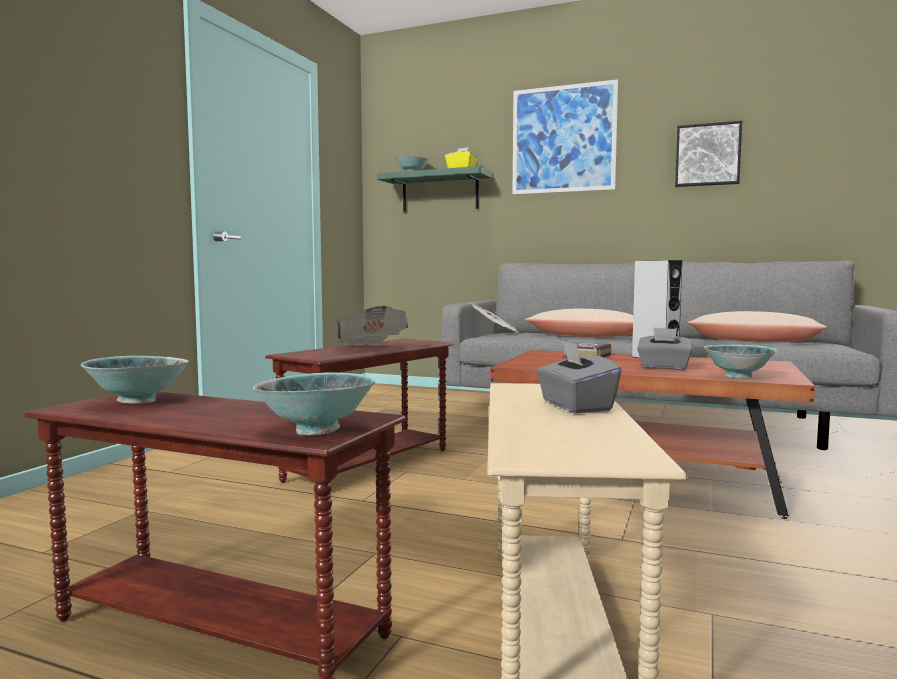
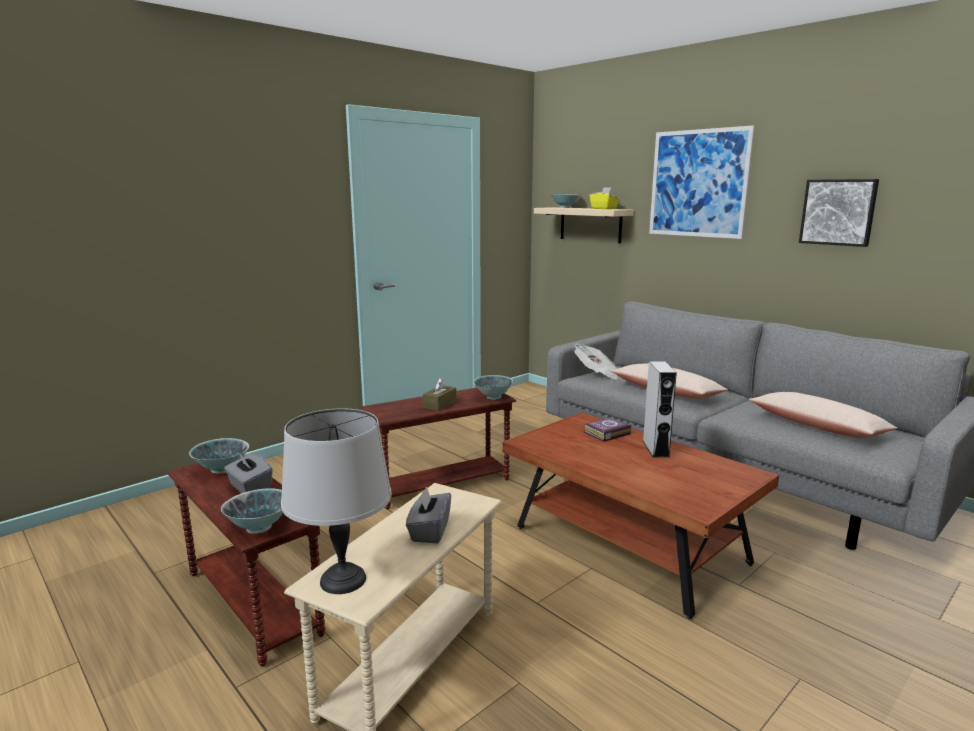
camera: 25 degrees right, 10 degrees up
newspaper [335,306,409,345] -> brown tissue box [423,377,456,411]
green shelf [377,166,492,212] -> beige shelf [534,207,634,243]
grey tissue box [637,327,693,370] -> grey tissue box moved to [224,452,273,493]
bowl [704,345,776,379] -> bowl moved to [473,375,513,400]
none -> grey table lamp [281,408,392,594]

